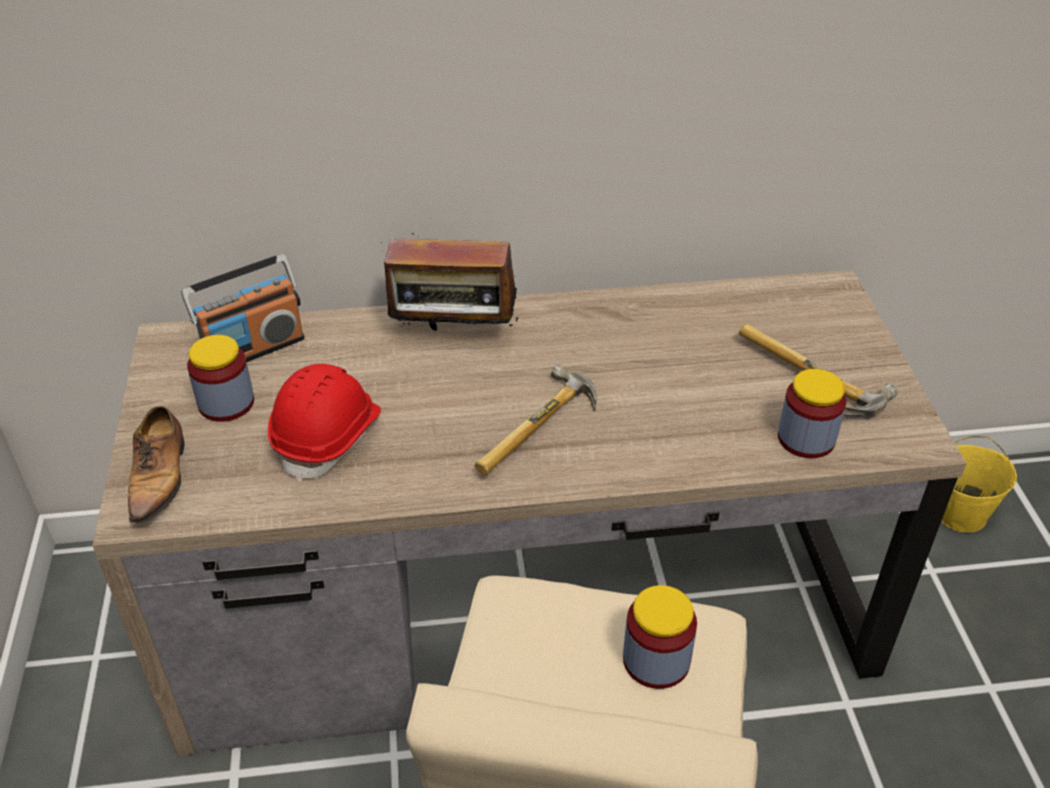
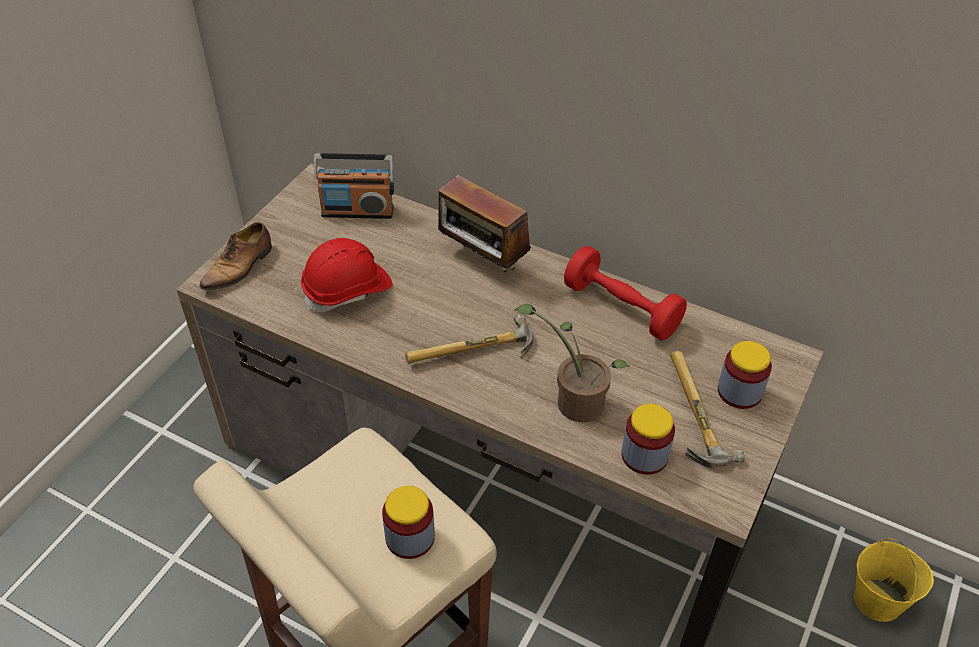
camera: 35 degrees right, 5 degrees up
jar [187,335,254,422] -> jar moved to [718,341,772,409]
none -> potted plant [515,304,630,422]
none -> red dumbbell [564,246,687,341]

